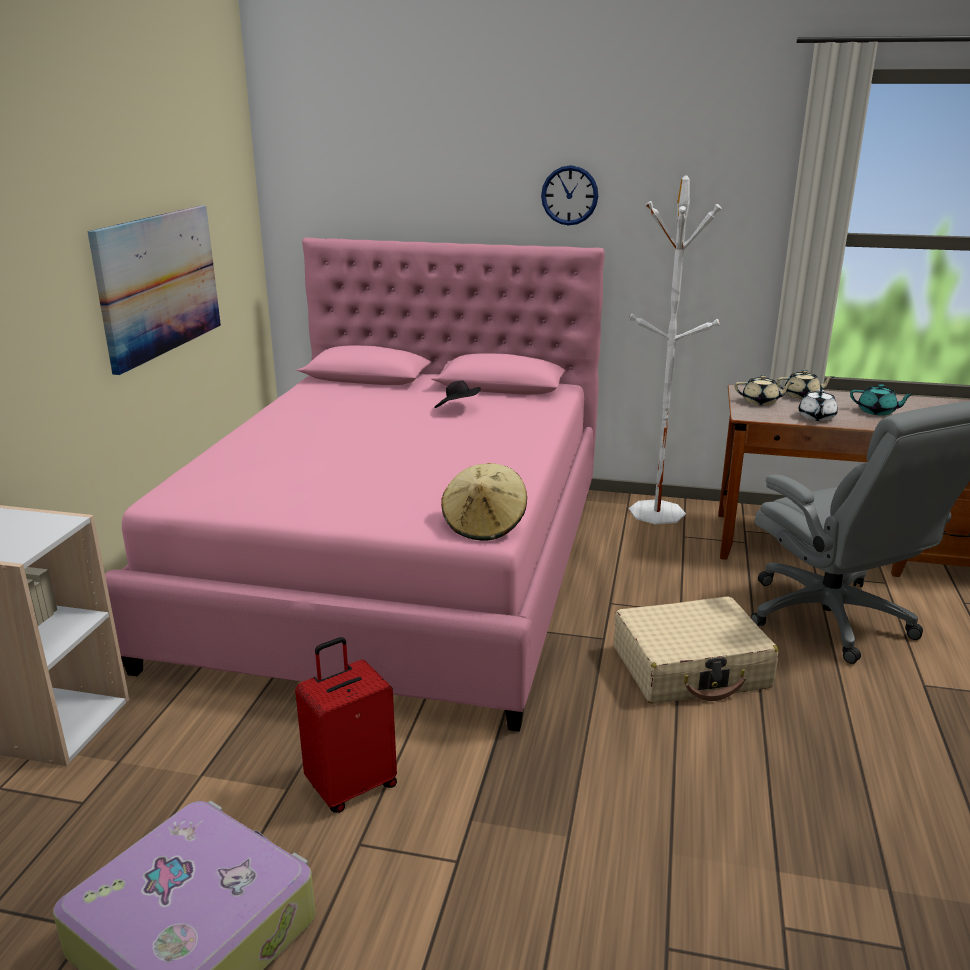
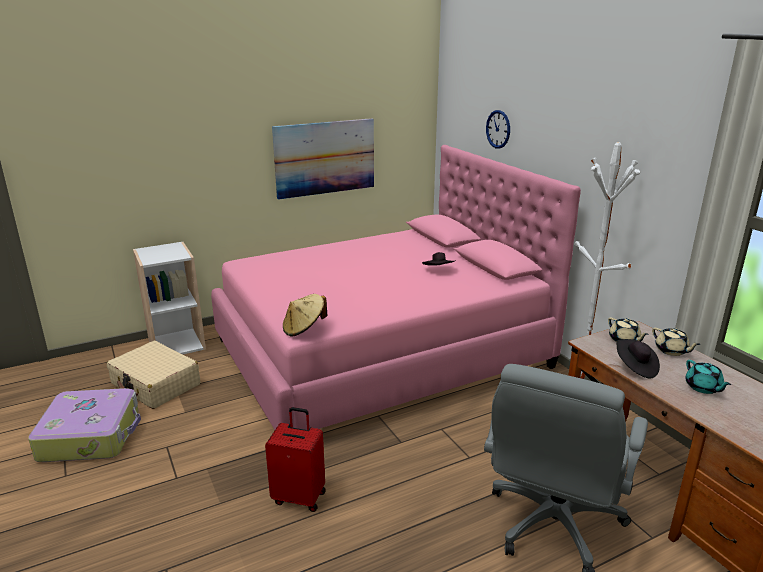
camera: 50 degrees right, 0 degrees up
red suitcase [295,637,397,813] -> red suitcase moved to [265,407,326,512]
wall clock [541,165,598,226] -> wall clock moved to [486,110,510,149]
beige suitcase [614,596,778,704] -> beige suitcase moved to [107,341,200,409]
white teapot [799,389,838,421] -> black hat [617,339,660,378]

